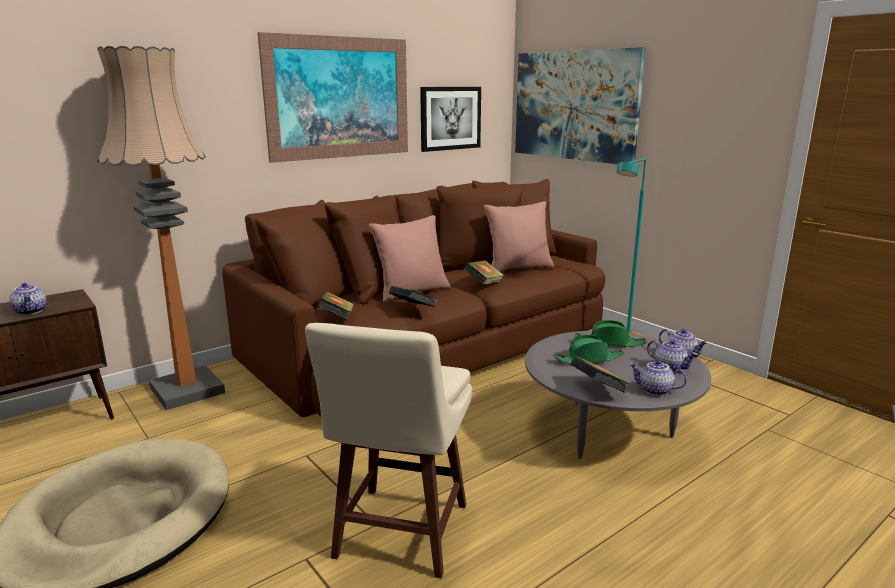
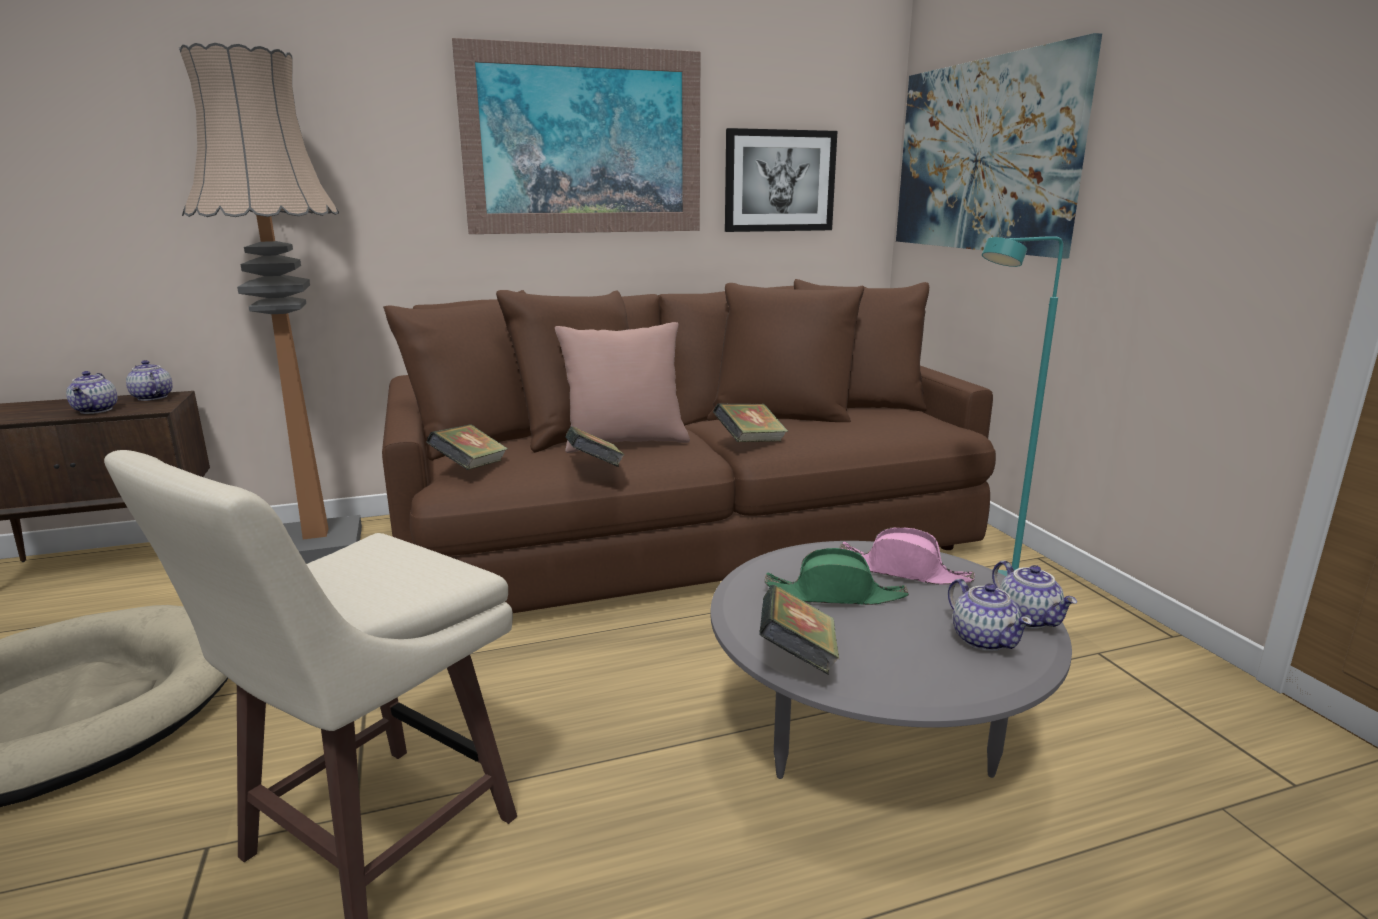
camera: 20 degrees right, 0 degrees up
pink pillow [484,201,554,272] -> none
green hat [574,320,647,347] -> pink hat [839,528,975,585]
teapot [630,360,687,396] -> teapot moved to [126,360,173,401]

